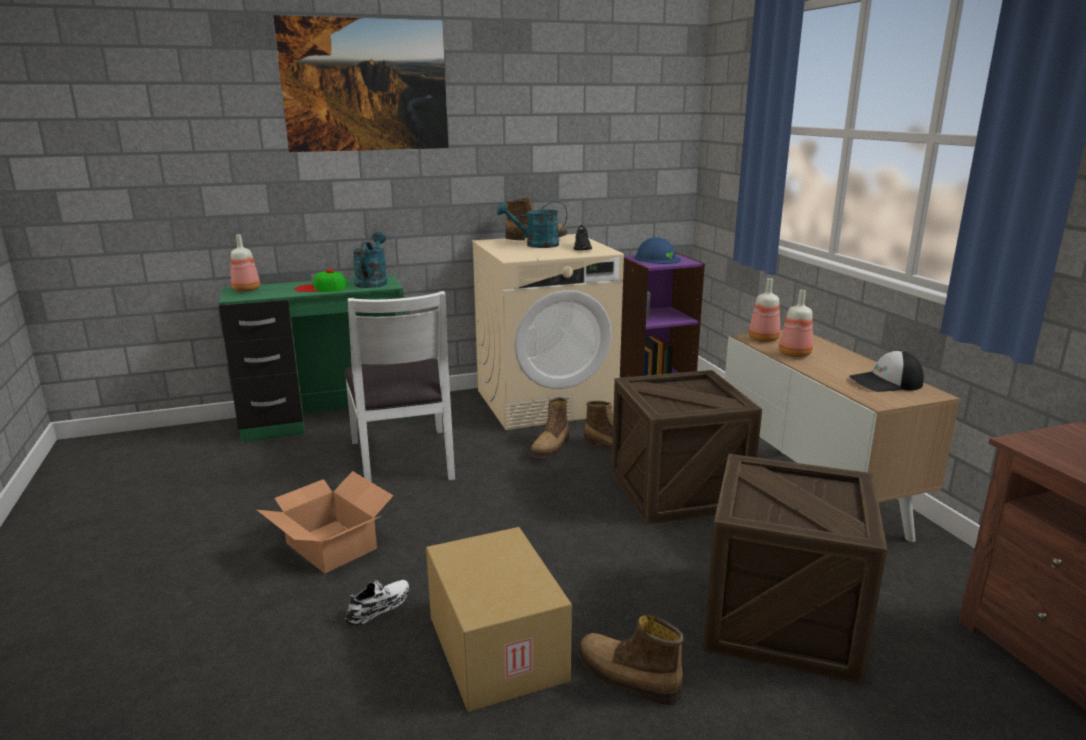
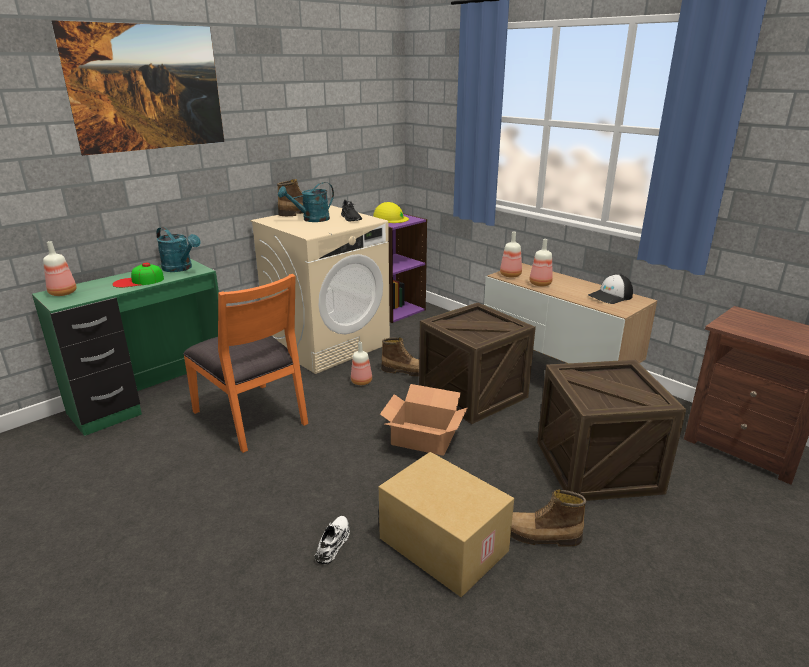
camera: 25 degrees left, 5 degrees up
cardboard box [257,471,394,574] -> cardboard box moved to [380,384,468,456]
white chair [344,291,455,482] -> orange chair [183,274,308,453]
turquoise watering can [353,232,387,288] -> turquoise watering can turned 150 degrees clockwise [157,227,201,272]
boot [530,397,569,458] -> bottle [351,342,372,385]
blue hard hat [635,237,681,264] -> yellow hard hat [373,202,409,223]

